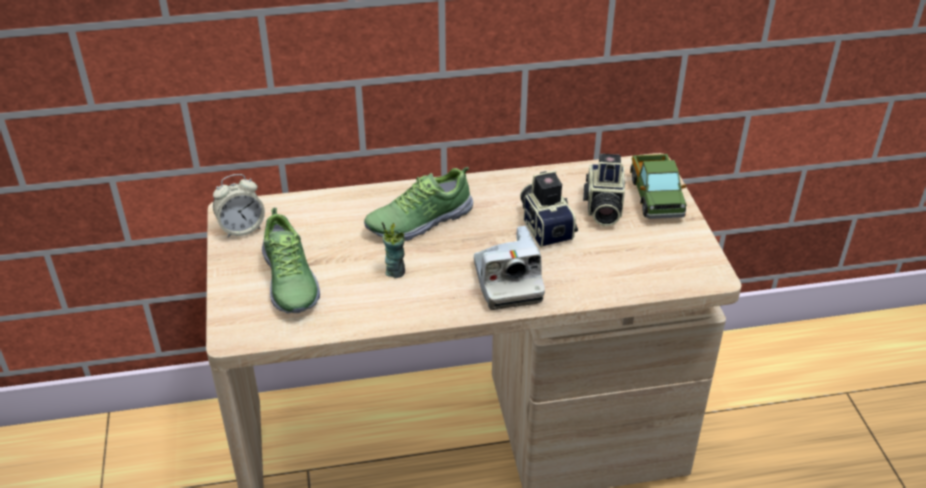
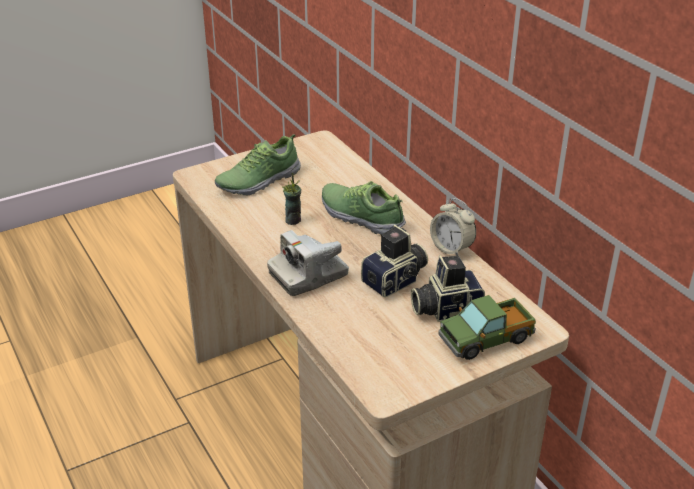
camera: 70 degrees right, 5 degrees down
alarm clock [213,174,265,238] -> alarm clock moved to [430,198,476,256]

